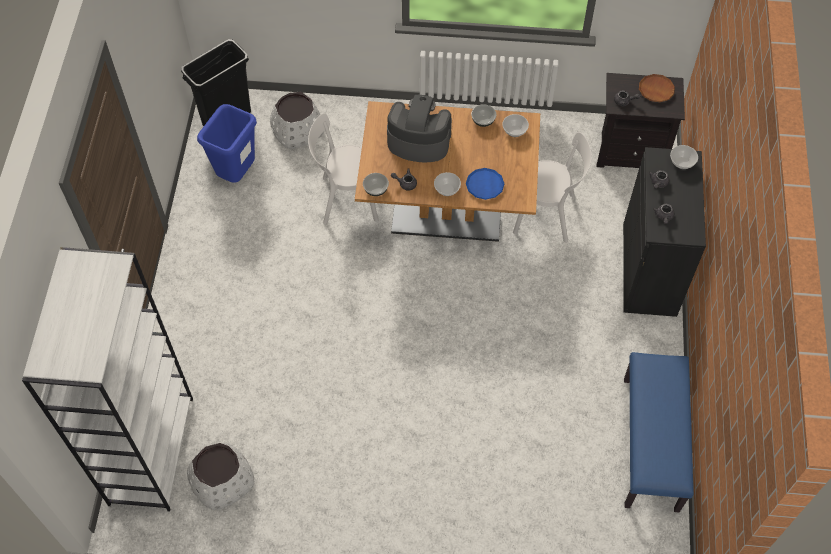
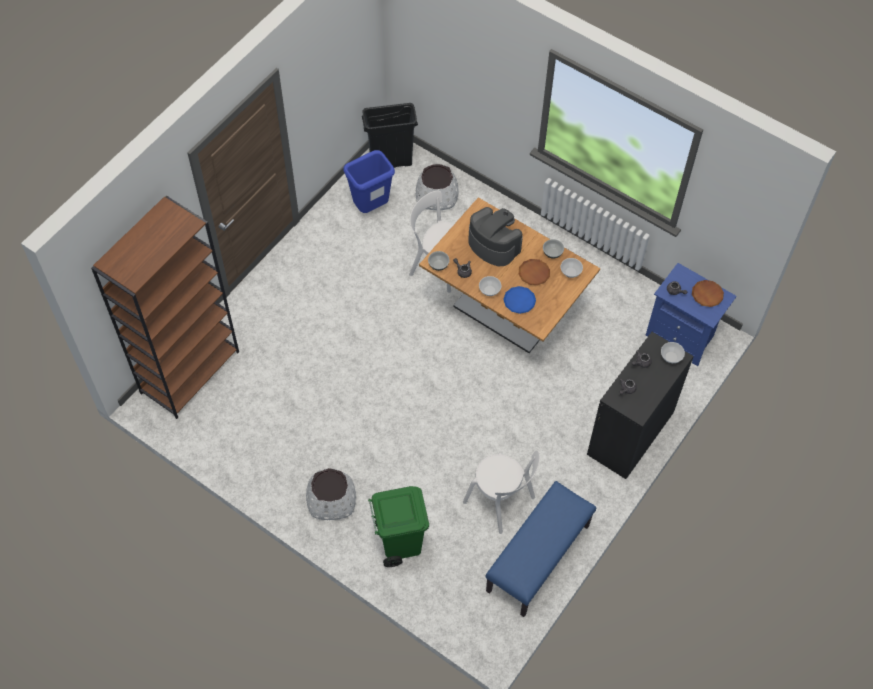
camera: 30 degrees right, 0 degrees up
white bookcase [22,247,193,512] -> brown bookcase [91,196,239,419]
white planter [187,443,254,510] -> white planter moved to [306,468,356,520]
white chair [513,132,592,243] -> white chair moved to [463,450,540,534]
black nightstand [596,73,685,168] -> blue nightstand [645,263,737,366]
none -> green trash can [368,486,429,567]
none -> brown plate [519,259,550,285]

